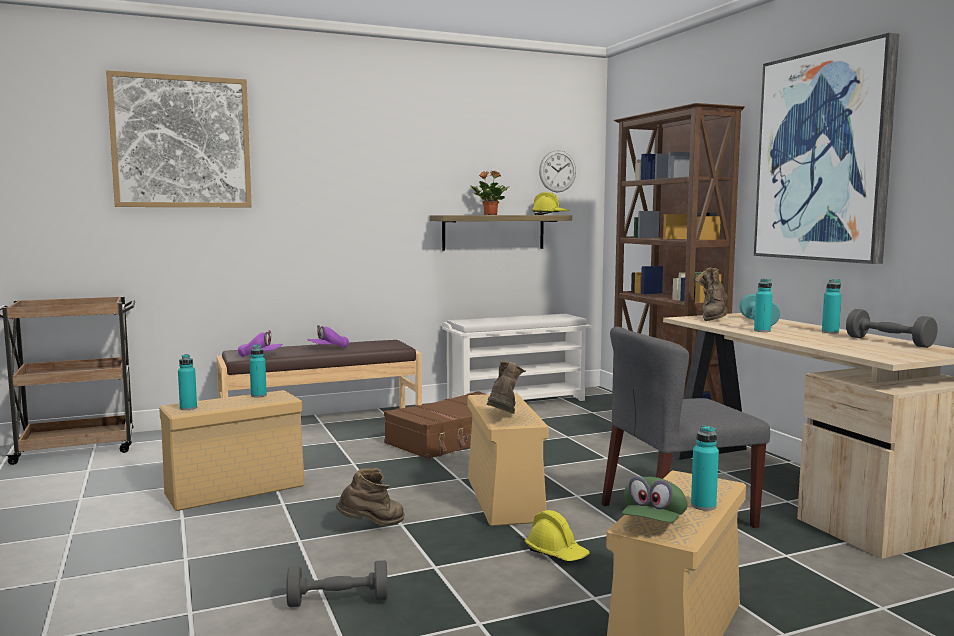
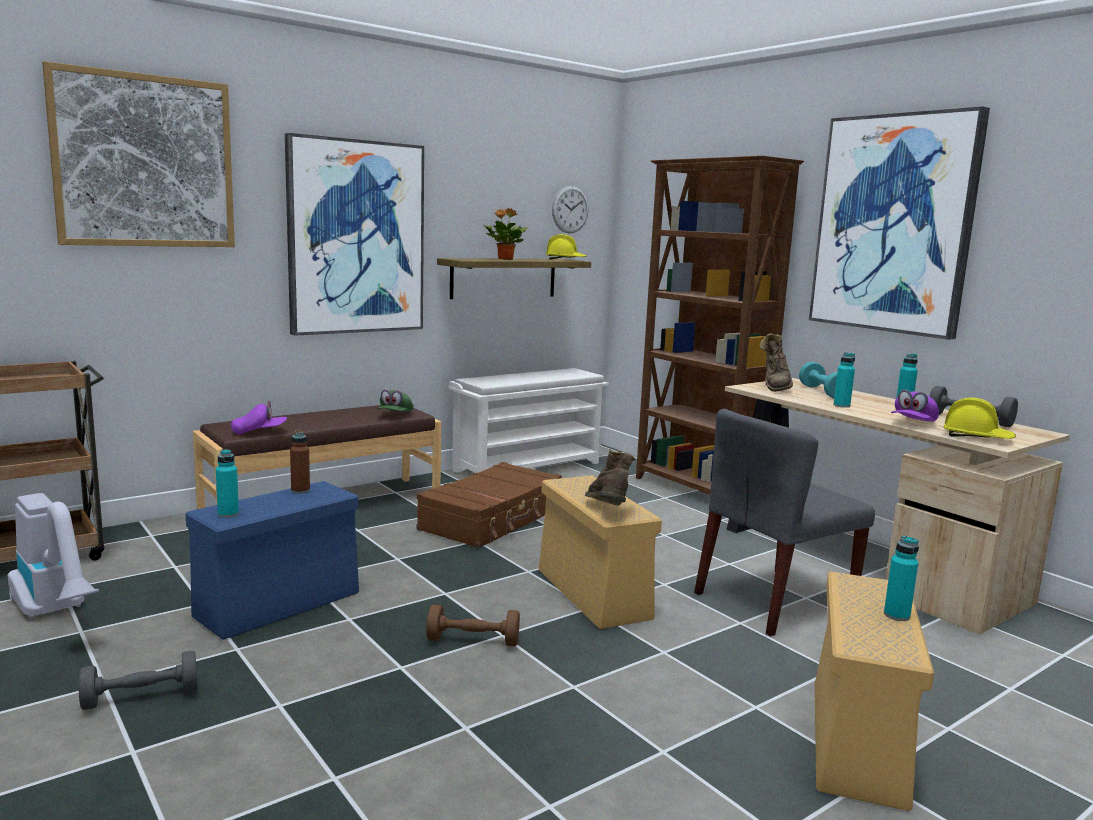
camera: 15 degrees left, 5 degrees up
beige storage box [159,390,305,511] -> blue storage box [186,481,359,640]
turquoise bottle [250,344,267,397] -> brown bottle [290,430,310,494]
grey dumbbell [286,560,388,607] -> grey dumbbell moved to [79,650,197,710]
purple cap [307,325,349,348] -> purple cap moved to [891,389,939,422]
brown boot [336,468,405,526] -> brown dumbbell [426,605,520,646]
yellow hard hat [525,510,590,561] -> yellow hard hat moved to [943,397,1016,439]
green cap [622,476,688,523] -> green cap moved to [377,389,414,412]
none -> vacuum cleaner [8,493,99,619]
none -> picture [285,133,424,336]

